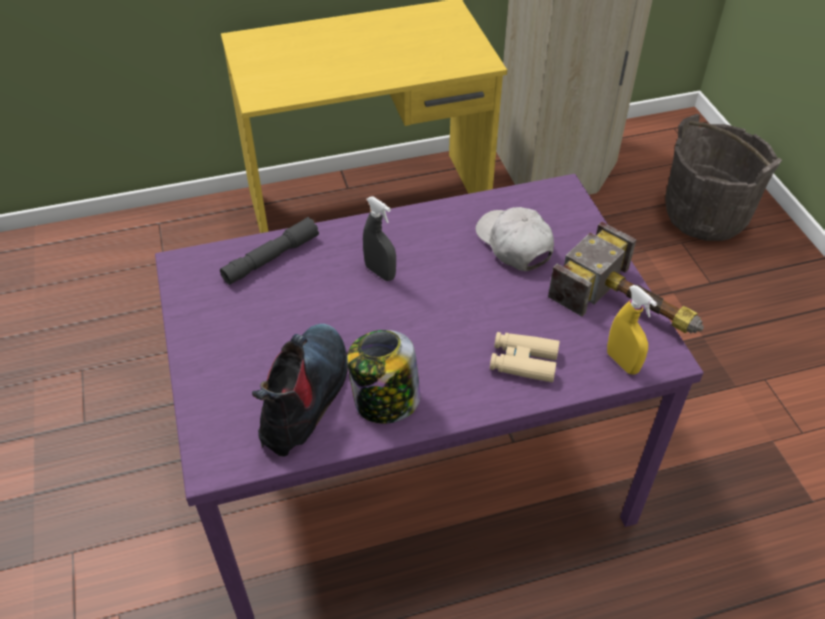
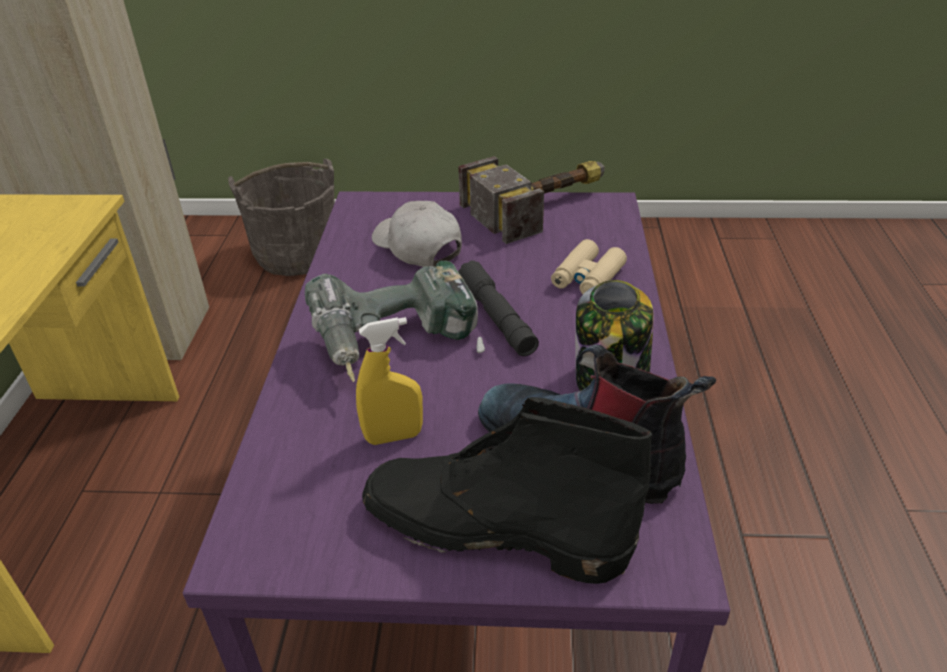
camera: 70 degrees left, 10 degrees down
grey flashlight [220,217,319,285] -> grey flashlight moved to [458,260,539,356]
grey spray bottle [363,197,396,281] -> power drill [305,261,485,382]
white cap [476,207,554,271] -> white cap turned 60 degrees clockwise [372,201,462,267]
yellow spray bottle [607,285,657,375] -> yellow spray bottle moved to [356,317,423,445]
none -> black boot [362,397,652,584]

